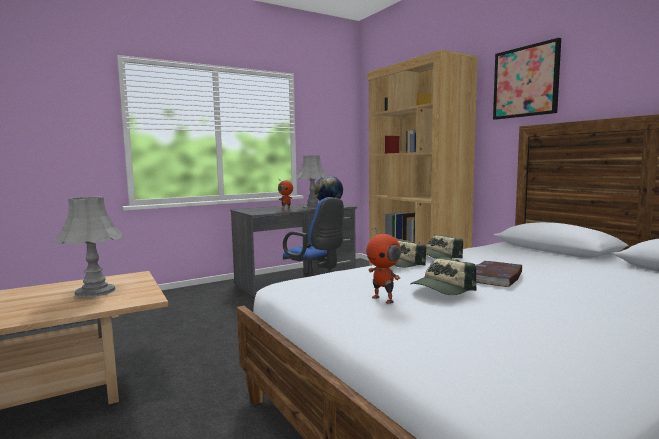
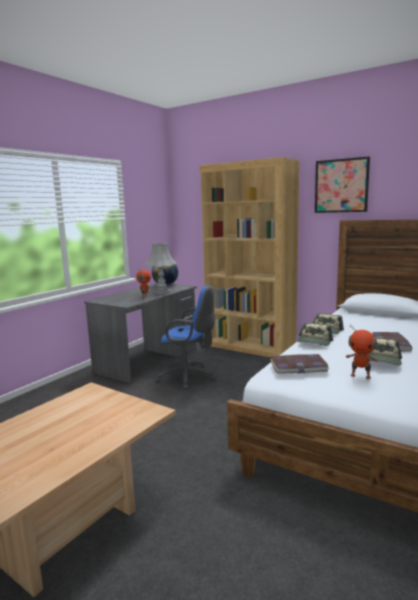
camera: 25 degrees left, 5 degrees up
grey table lamp [54,197,123,297] -> none
none -> book [270,354,329,374]

